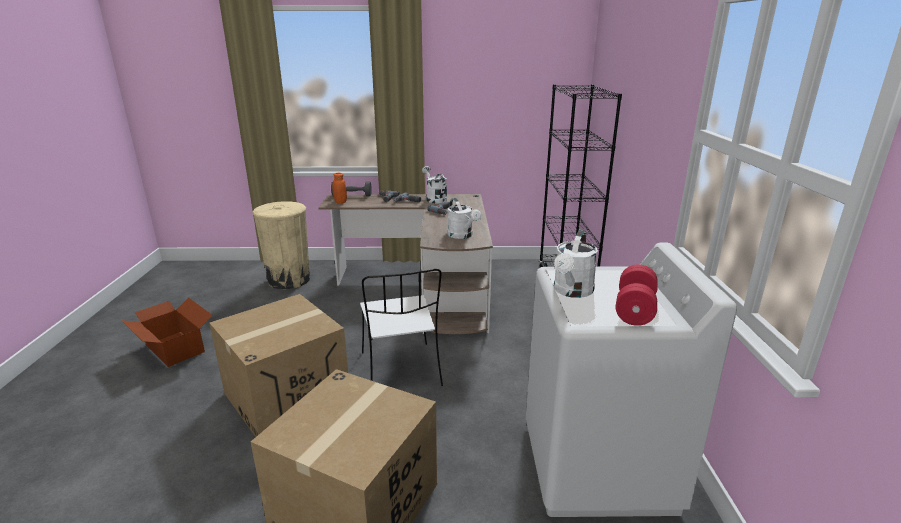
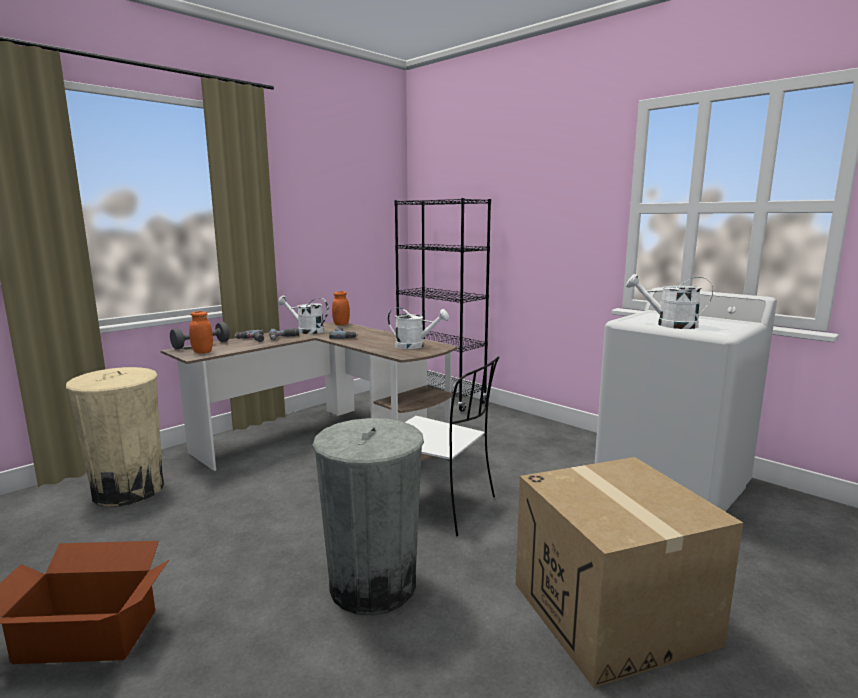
camera: 45 degrees left, 10 degrees down
cardboard box [209,294,348,437] -> grey trash can [313,418,424,615]
white watering can [554,230,598,298] -> white watering can turned 135 degrees clockwise [626,274,713,329]
red dumbbell [616,264,658,326] -> none
none -> orange jar [332,291,350,325]

